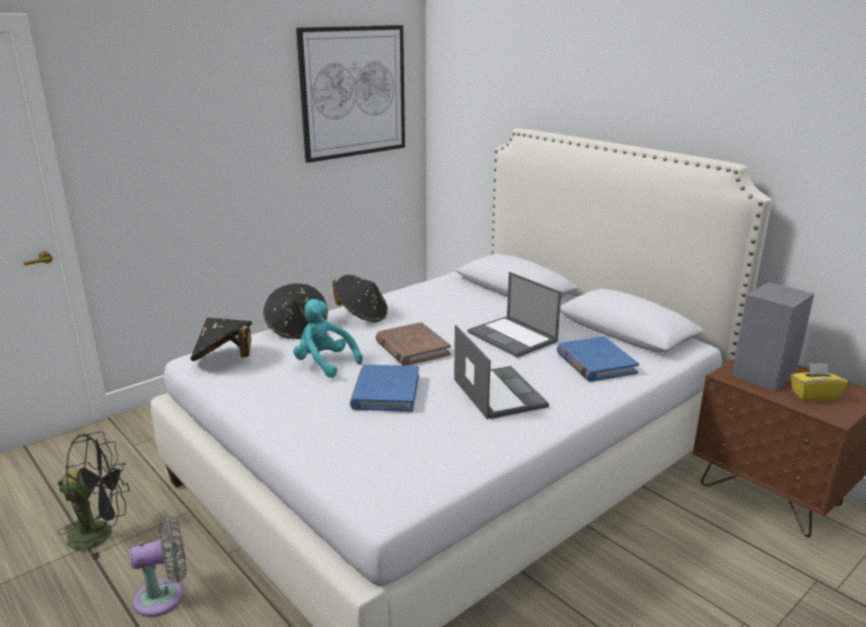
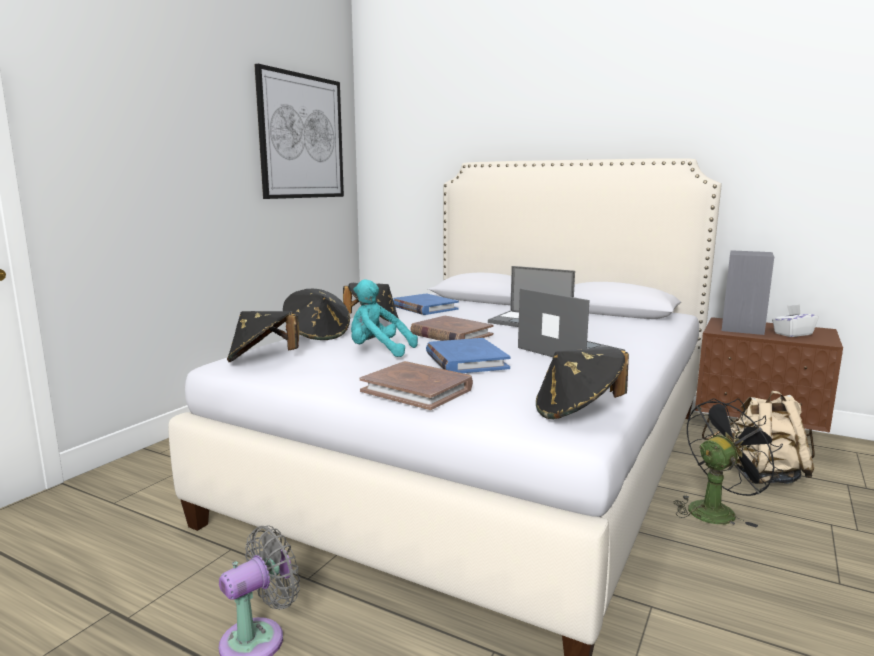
camera: 20 degrees left, 10 degrees down
black fan [57,431,129,560] -> black fan moved to [673,398,783,528]
blue book [557,336,639,382] -> blue book moved to [393,293,459,315]
yellow tissue box [790,363,848,401] -> white tissue box [772,304,819,337]
none -> brown book [360,361,473,410]
none -> black hat [536,347,629,419]
none -> beige backpack [731,391,814,484]

